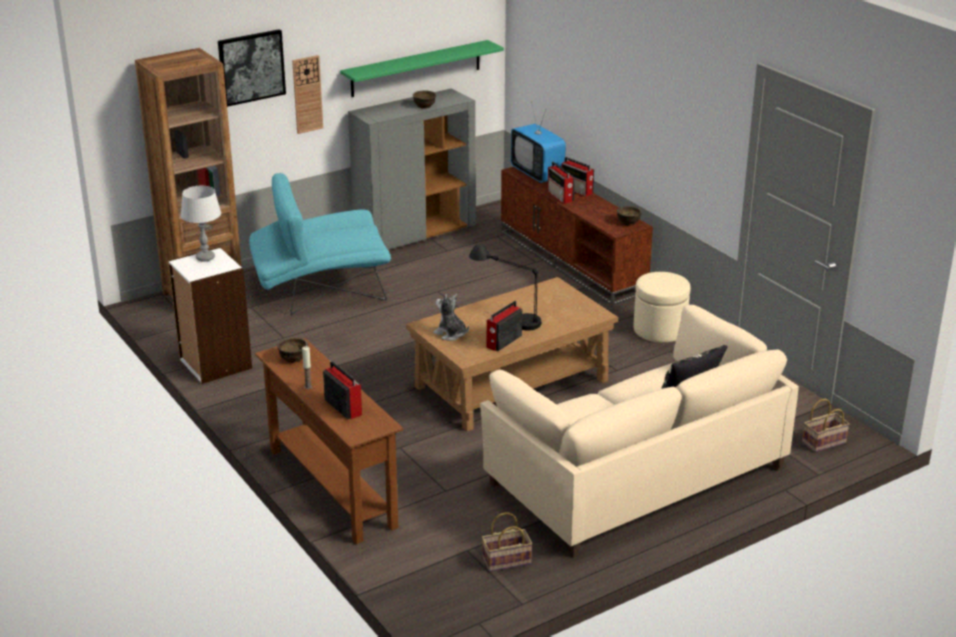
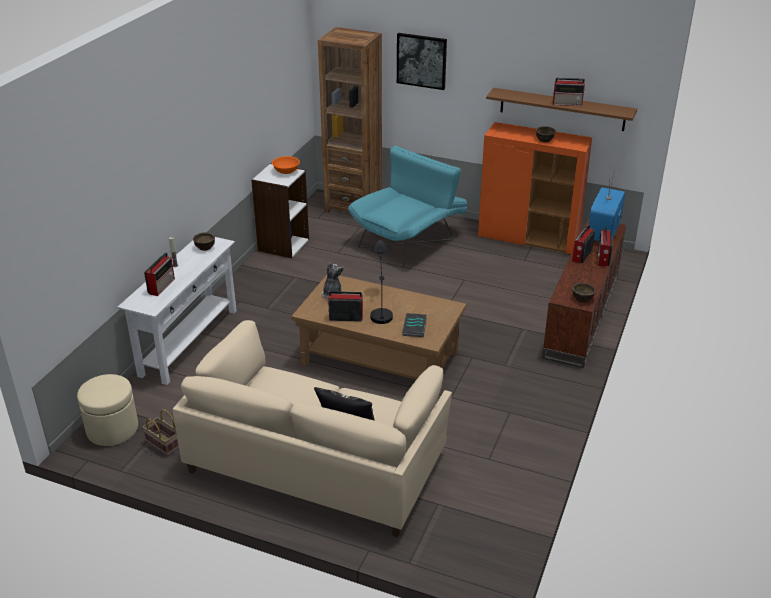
camera: 55 degrees right, 5 degrees up
grey table lamp [181,186,221,262] -> orange bowl [272,156,300,174]
turquoise armchair [249,173,391,315] -> turquoise armchair turned 90 degrees clockwise [348,145,467,267]
brown console table [255,338,403,544] -> white console table [117,237,237,385]
wall clock [292,55,323,134] -> none
green shelf [340,40,504,97] -> brown shelf [486,88,637,131]
grey cabinet [348,88,476,250] -> orange cabinet [478,122,592,255]
beige ottoman [633,272,691,343] -> beige ottoman moved to [77,374,138,446]
basket [802,399,850,452] -> none
none -> book [402,313,427,337]
none -> radio [553,78,585,106]

